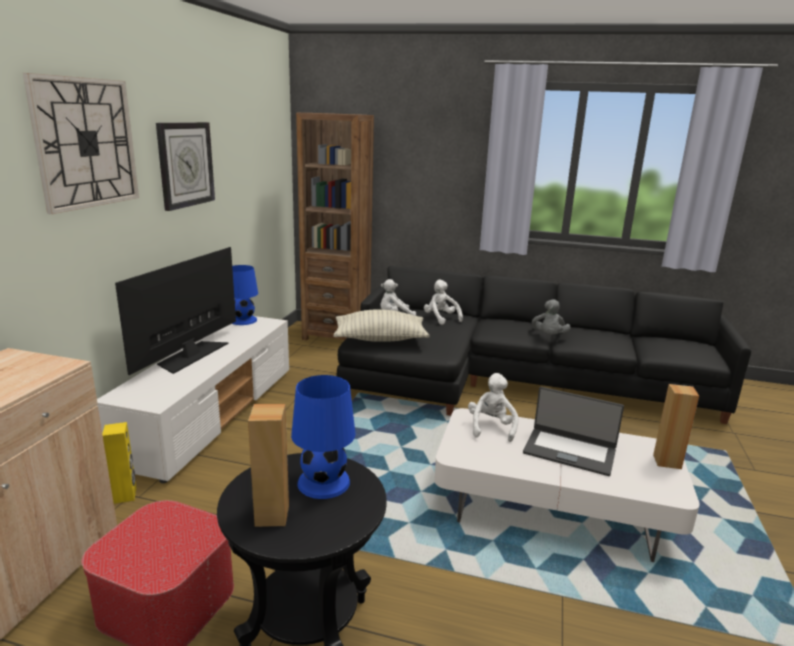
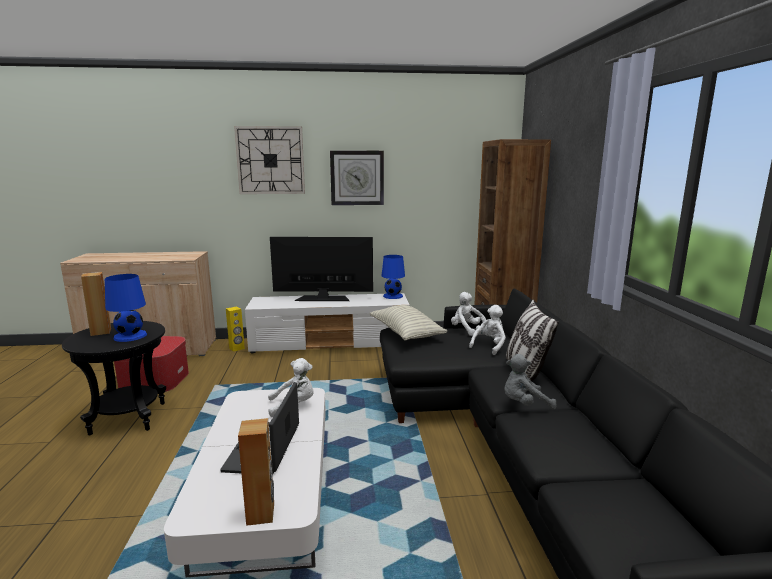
camera: 70 degrees right, 5 degrees down
none -> pillow [506,300,559,381]

